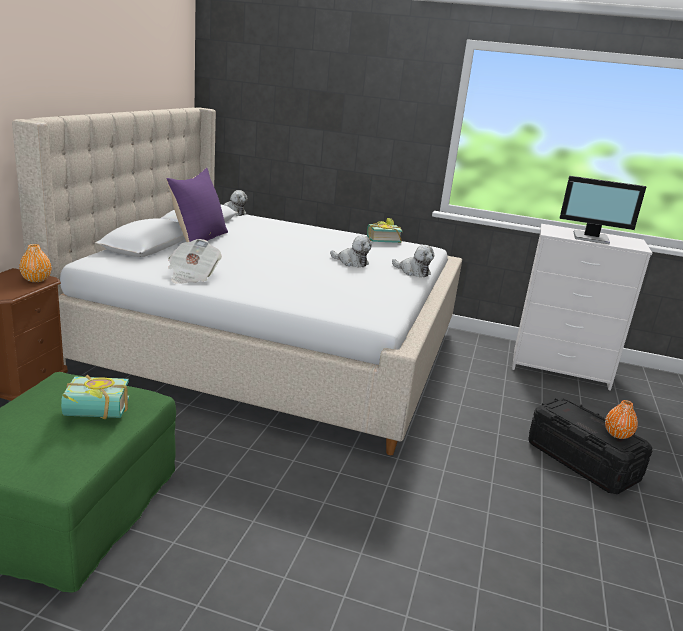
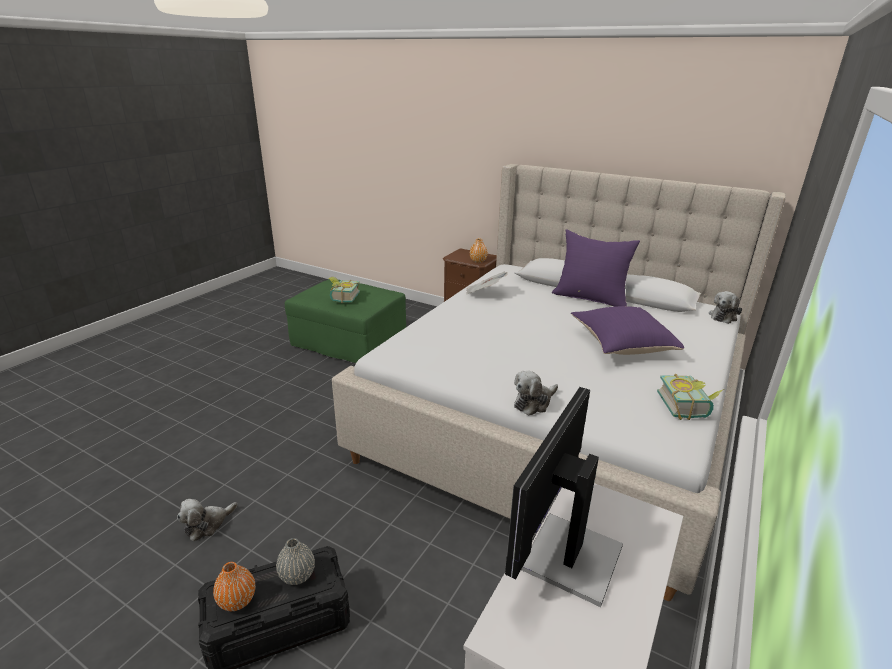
camera: 105 degrees right, 5 degrees up
plush toy [330,235,372,267] -> plush toy moved to [177,499,237,541]
none -> grey vase [276,538,315,585]
none -> purple pillow [571,306,684,355]

